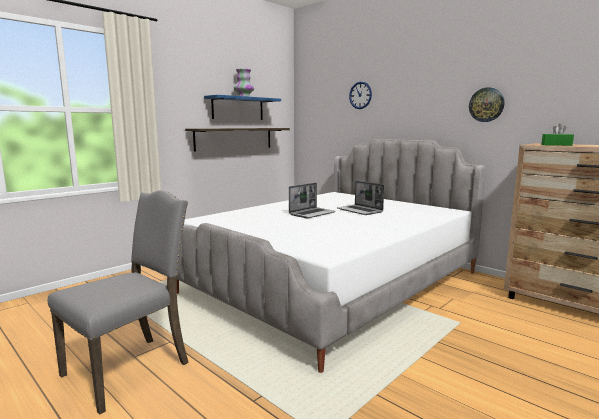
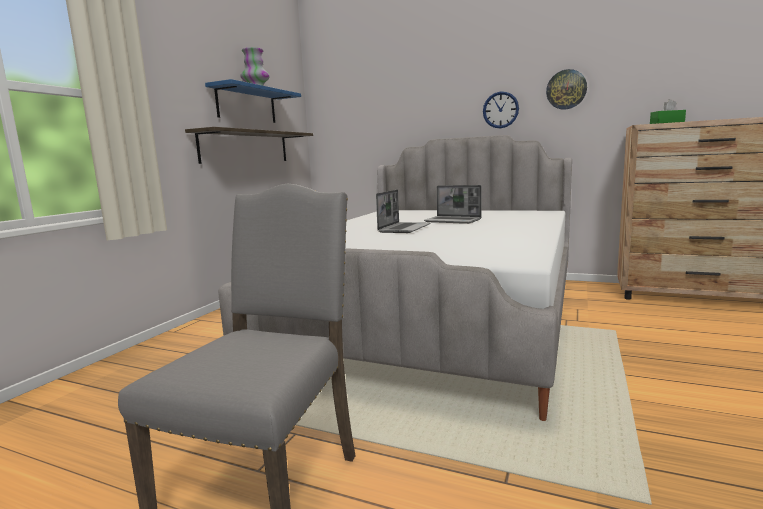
camera: 20 degrees left, 0 degrees up
wall clock [349,81,372,109] -> wall clock moved to [483,91,519,128]

